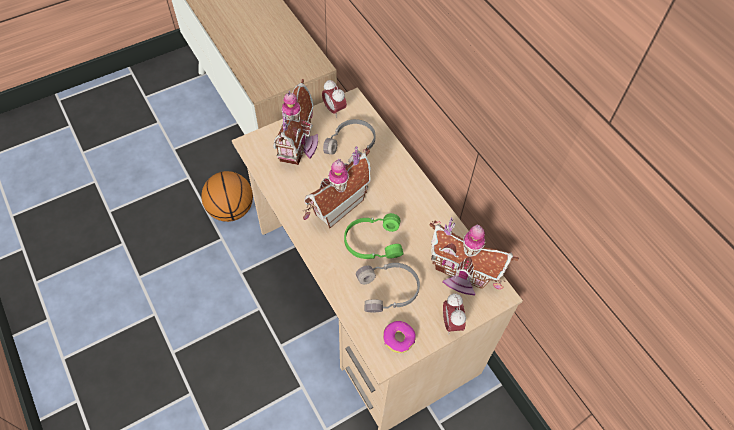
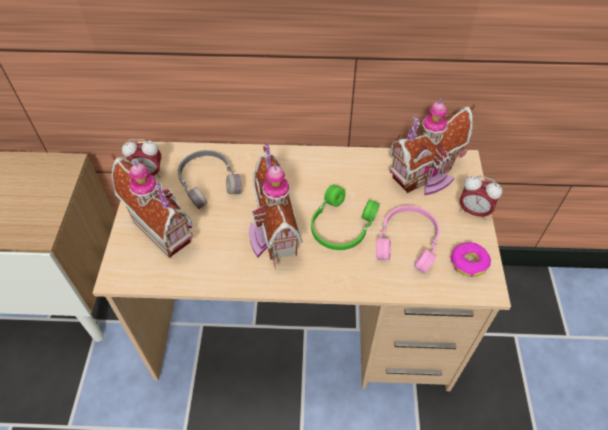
camera: 55 degrees left, 5 degrees down
basketball [201,171,253,222] -> none
grey headphones [356,263,420,312] -> pink headphones [376,206,440,274]

